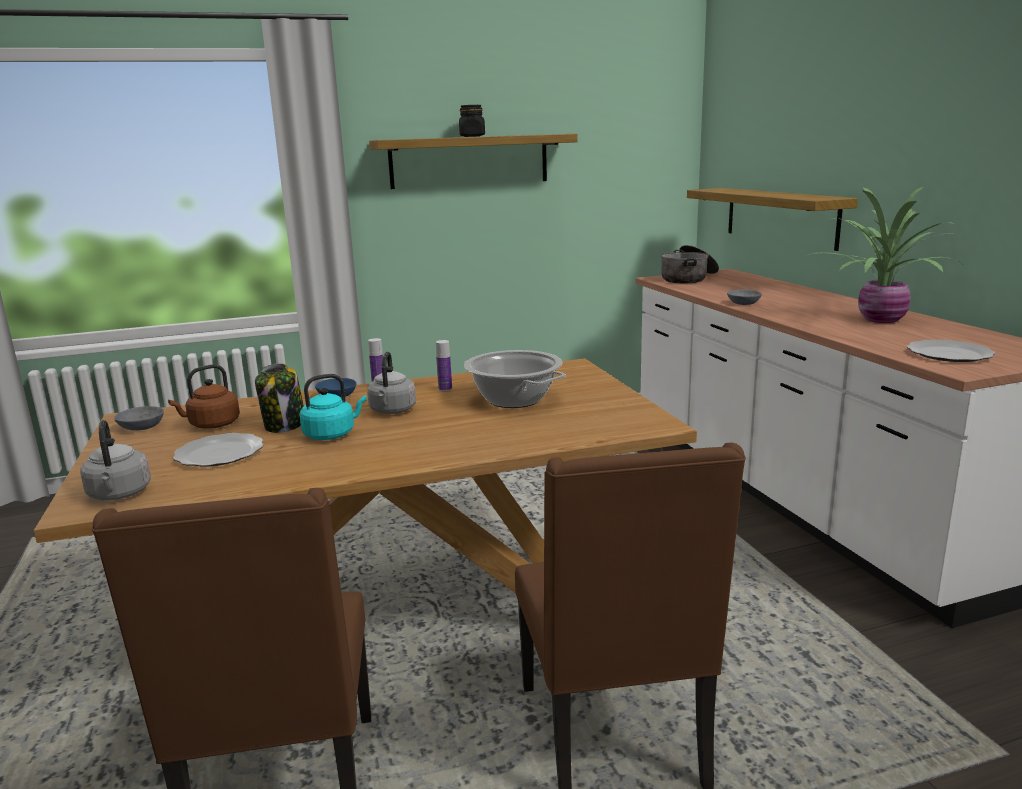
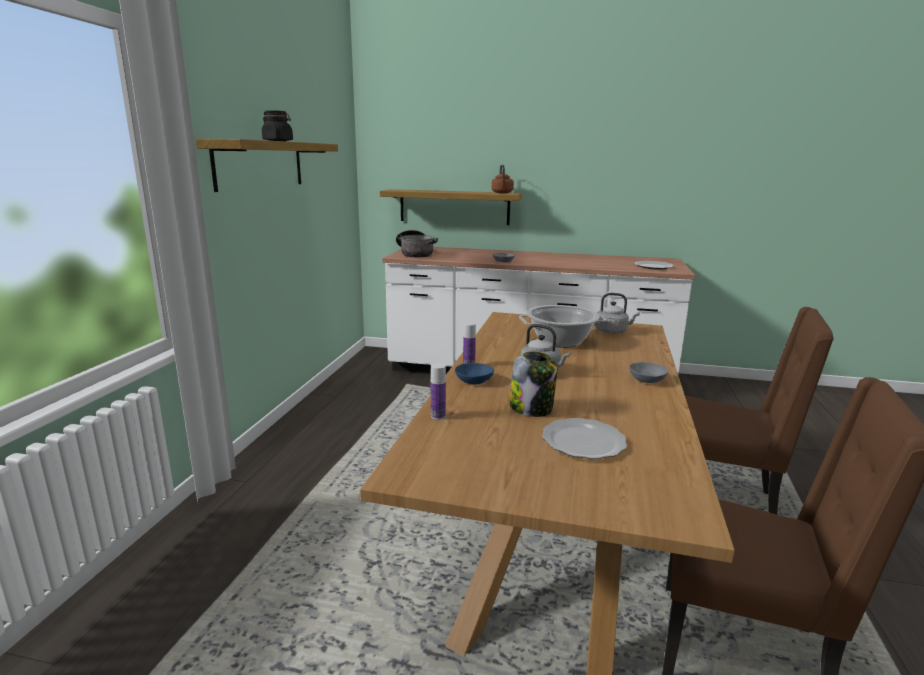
camera: 60 degrees left, 0 degrees up
grey kettle [80,420,151,500] -> grey kettle moved to [595,293,640,334]
grey bowl [114,406,164,430] -> grey bowl moved to [629,362,668,383]
brown kettle [168,364,240,429] -> brown kettle moved to [492,164,514,193]
turquoise kettle [300,374,367,440] -> none
bottle [436,340,452,392] -> bottle moved to [431,363,446,420]
potted plant [805,187,961,323] -> none

